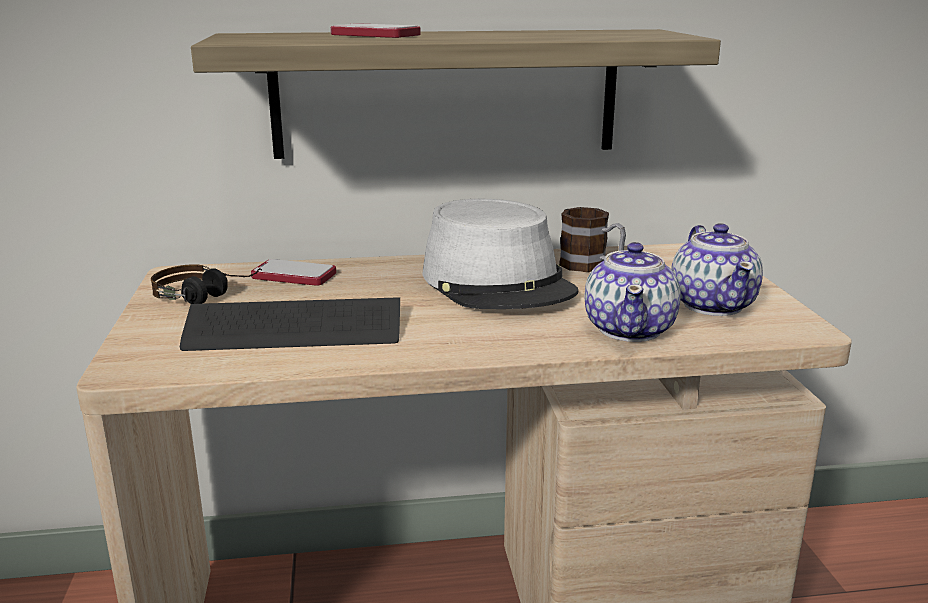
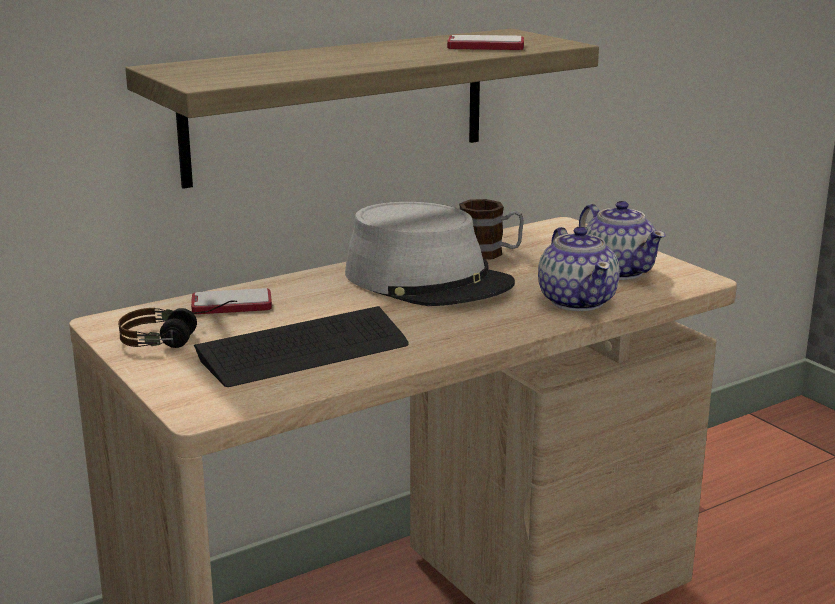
camera: 25 degrees left, 0 degrees up
phone [331,23,421,38] -> phone moved to [447,35,524,50]

